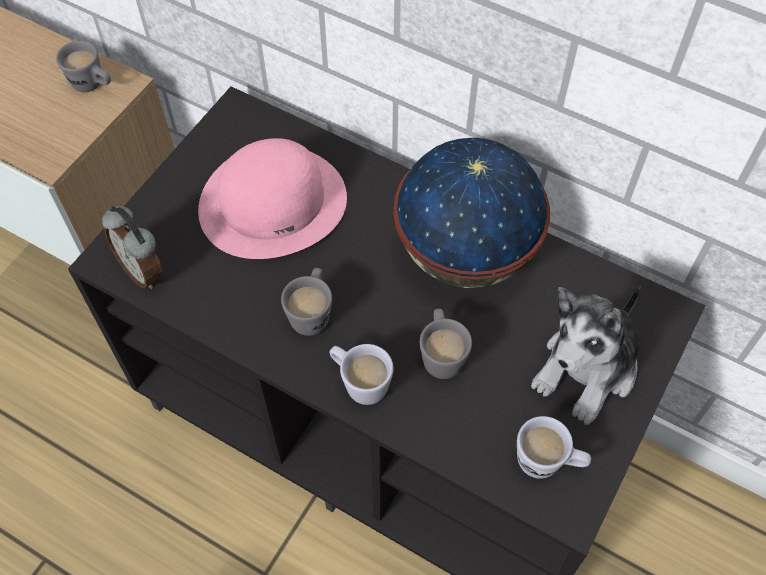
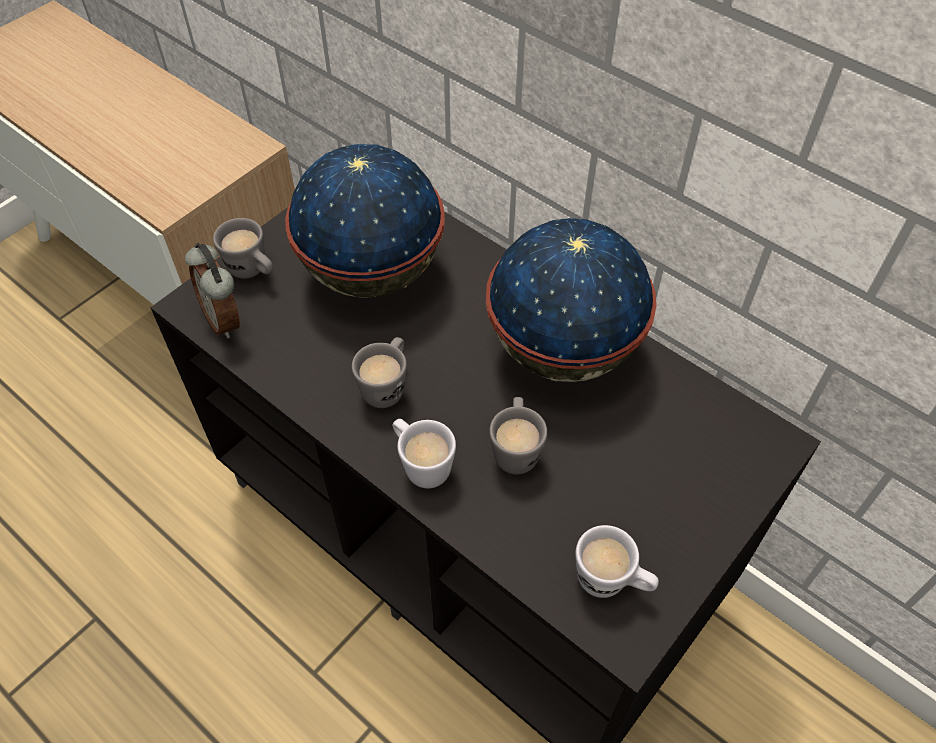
camera: 10 degrees right, 5 degrees down
grey mug [56,41,111,92] -> grey mug moved to [213,218,273,279]
pink hat [198,138,347,259] -> globe [285,144,445,298]
plush toy [531,286,641,425] -> none

